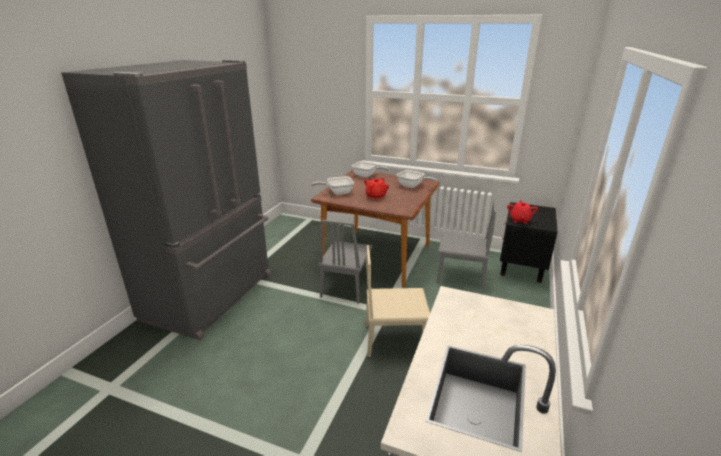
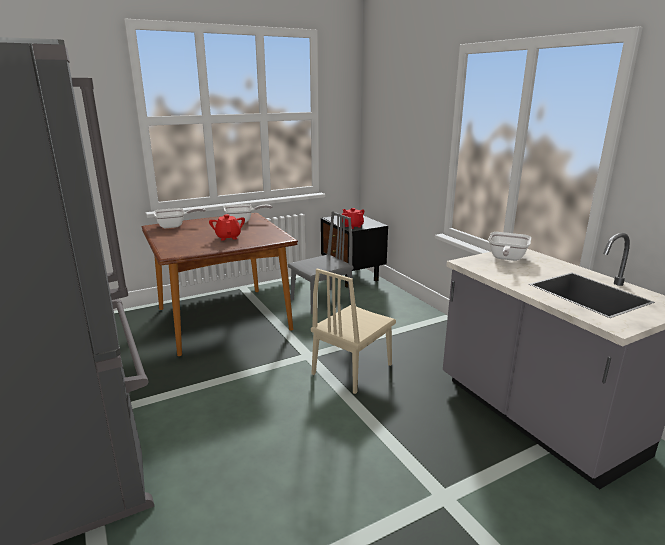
camera: 50 degrees left, 5 degrees down
frying pan [311,176,354,195] -> frying pan moved to [488,232,531,261]
grey chair [318,220,372,304] -> none

